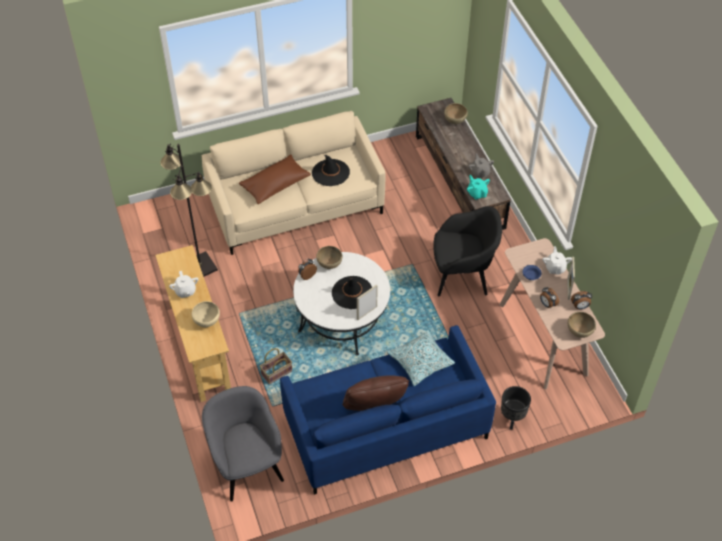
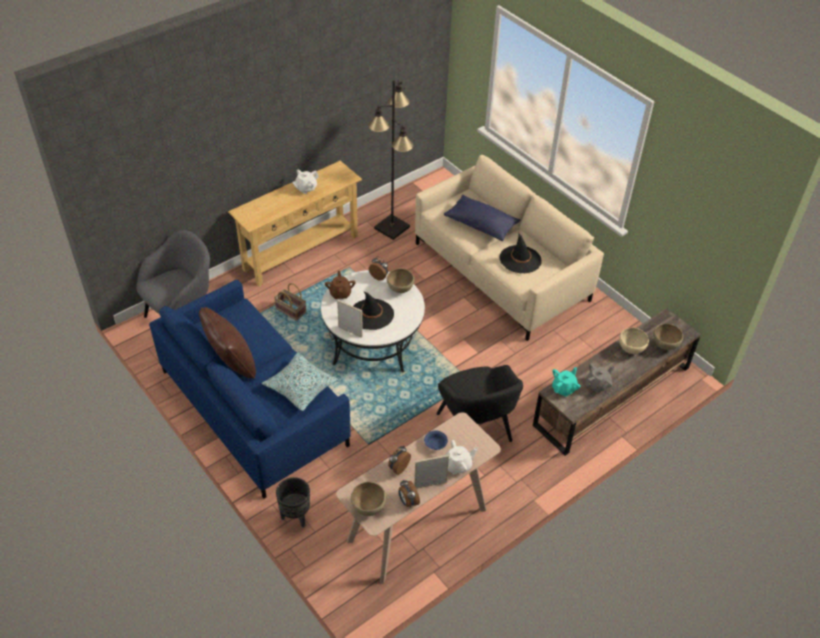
camera: 70 degrees right, 5 degrees down
beige bowl [192,301,220,327] -> beige bowl moved to [619,328,649,354]
brown pillow [239,154,311,204] -> blue pillow [444,195,520,241]
none -> brown teapot [325,271,355,299]

